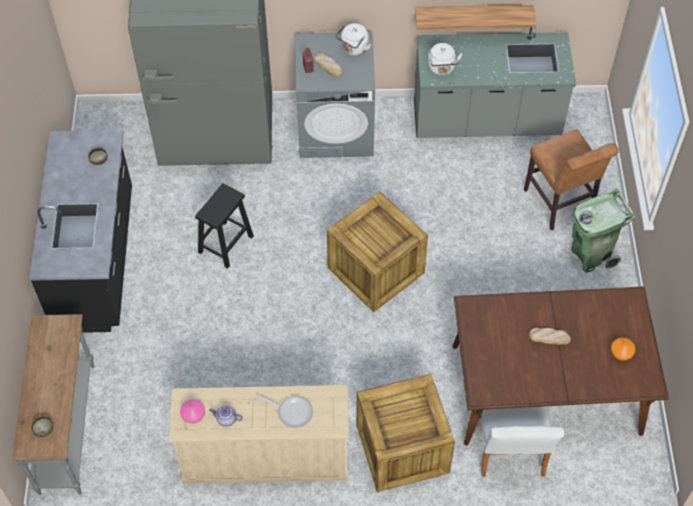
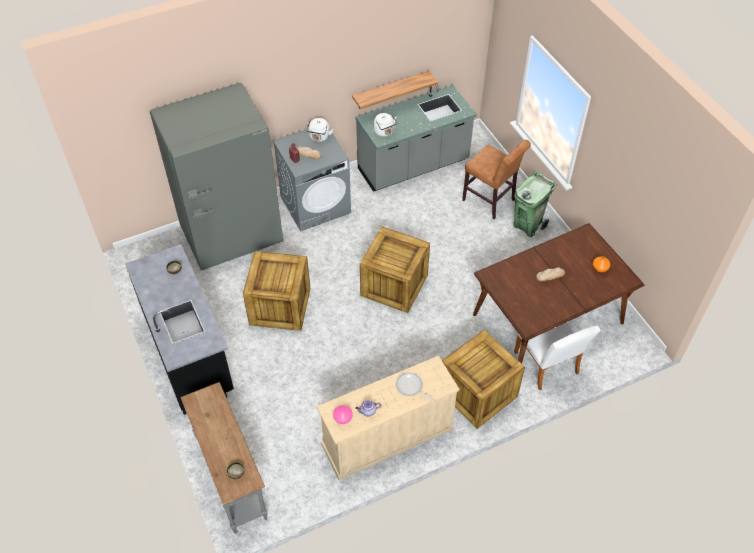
camera: 25 degrees left, 5 degrees down
black stool [195,183,254,269] -> crate [243,251,310,331]
frying pan [257,395,313,428] -> frying pan turned 135 degrees counterclockwise [396,373,435,403]

